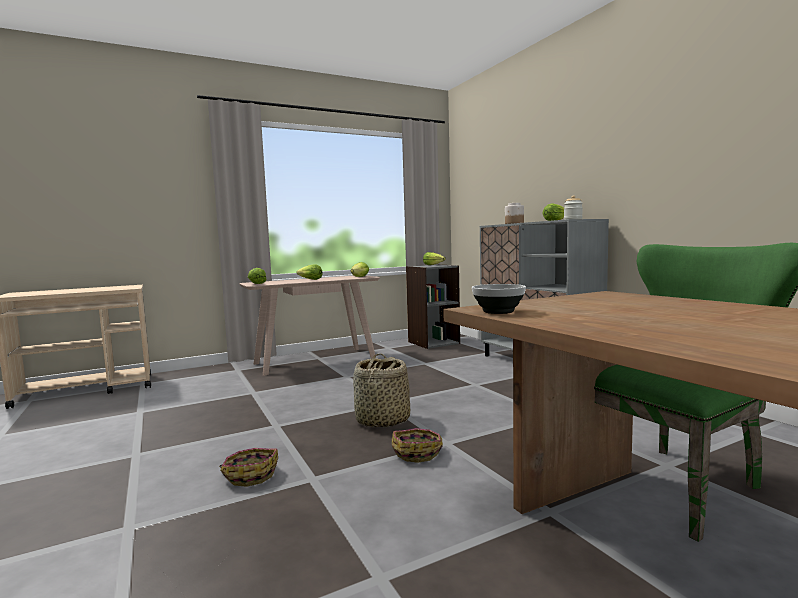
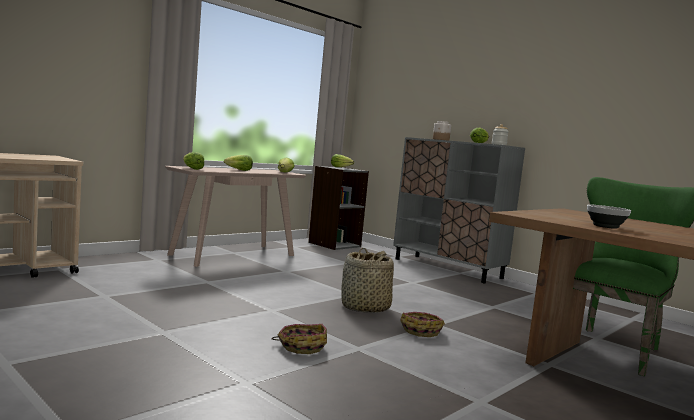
camera: 20 degrees left, 0 degrees up
bowl [472,284,526,314] -> bowl moved to [587,204,631,229]

